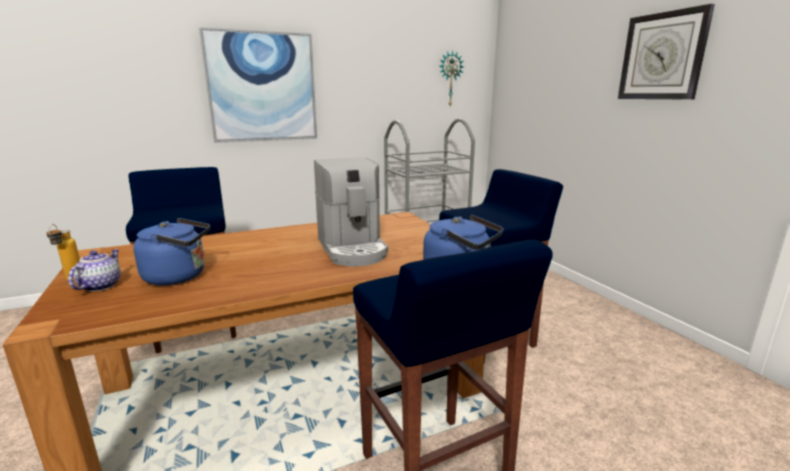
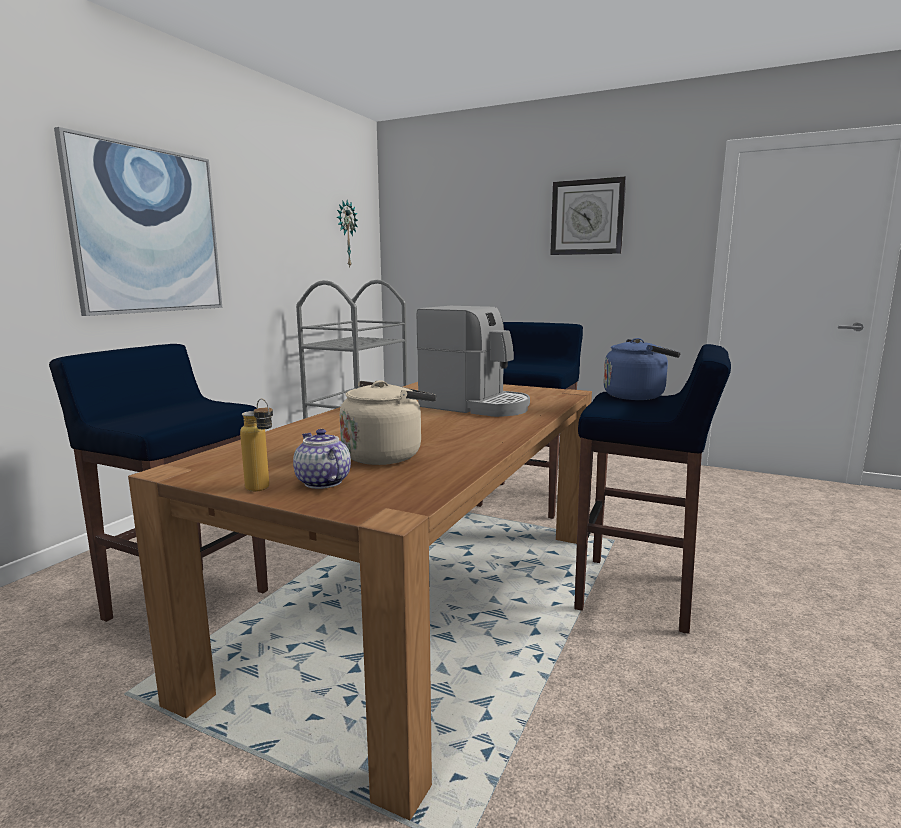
camera: 40 degrees left, 5 degrees down
blue kettle [133,218,211,286] -> beige kettle [340,380,437,465]

